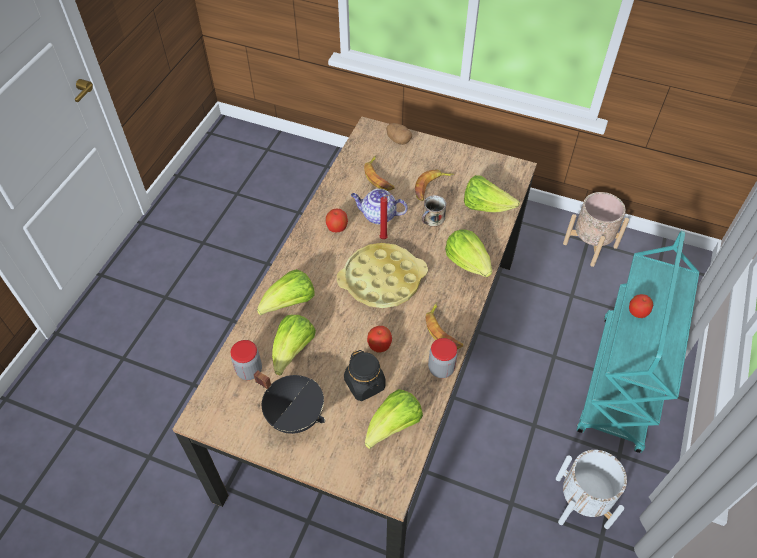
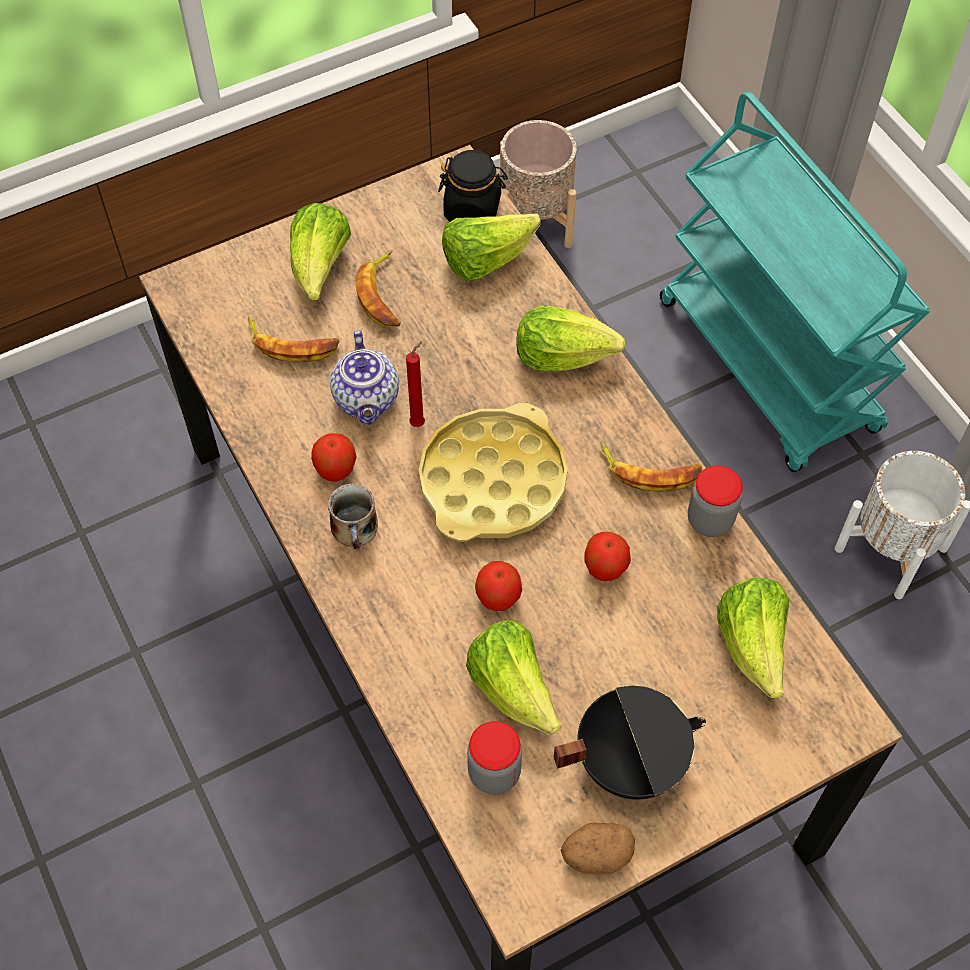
camera: 50 degrees left, 5 degrees up
lettuce [257,269,315,315] -> lettuce moved to [290,203,351,300]
black jar [344,350,386,401] -> black jar moved to [438,150,508,222]
teapot [351,189,408,224] -> teapot turned 60 degrees counterclockwise [330,330,399,425]
potato [386,123,412,145] -> potato moved to [561,822,635,874]
mug [422,195,446,227] -> mug moved to [328,483,378,550]
apple [629,294,653,318] -> apple moved to [475,561,522,611]

